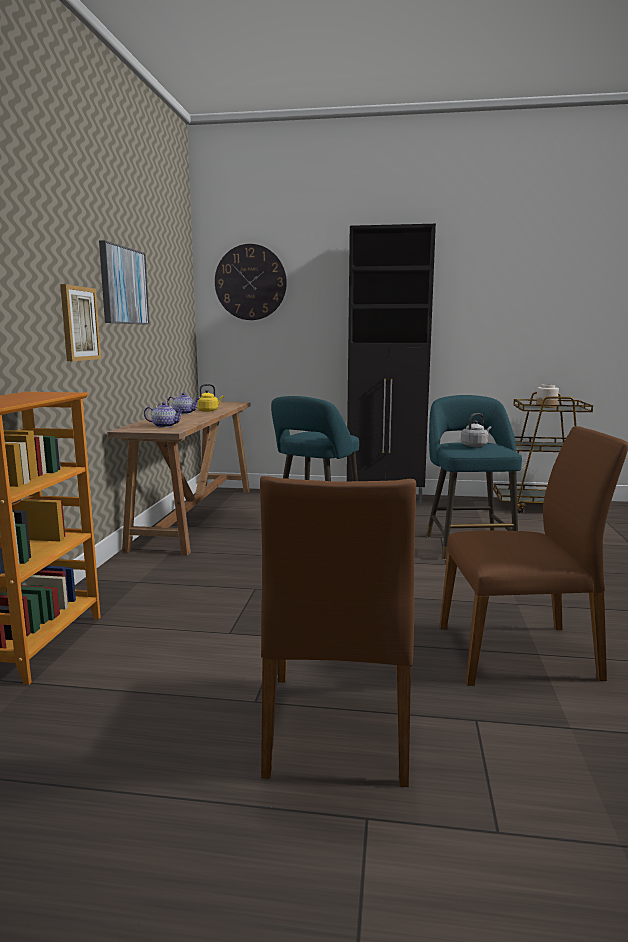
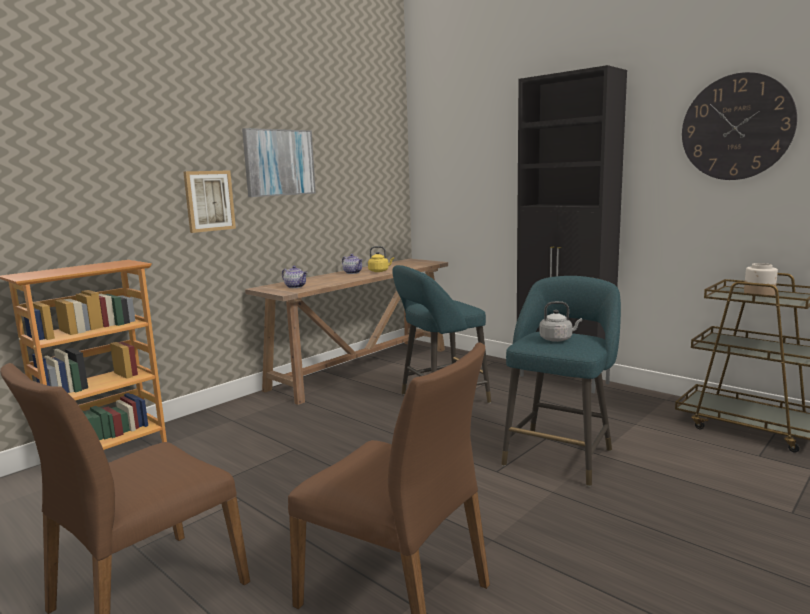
camera: 35 degrees right, 0 degrees up
wall clock [215,244,287,320] -> wall clock moved to [682,72,797,180]

